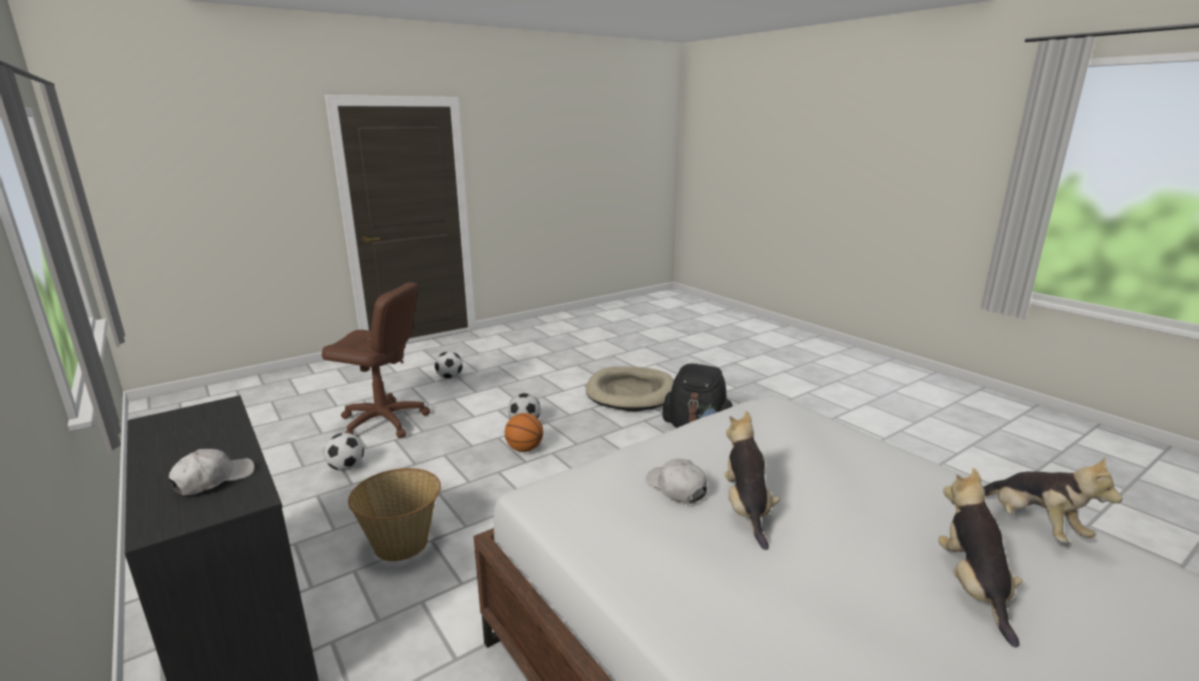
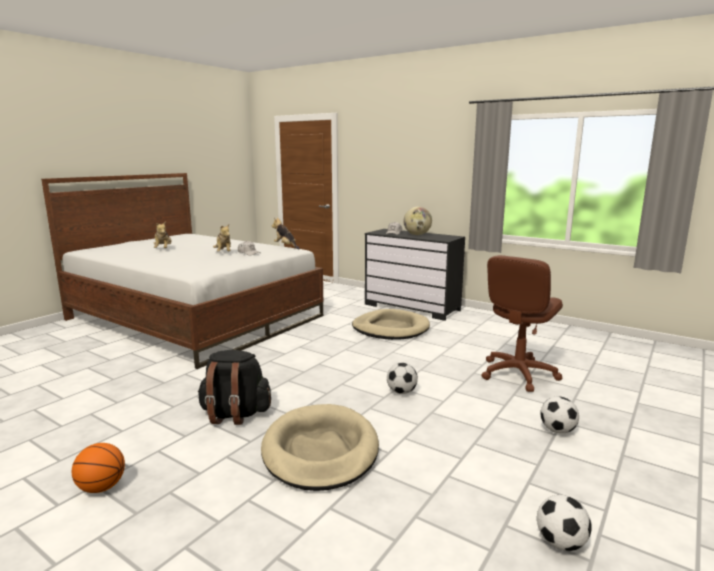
camera: 160 degrees right, 5 degrees down
brown office chair [322,282,430,438] -> brown office chair turned 45 degrees counterclockwise [481,255,563,392]
football [324,433,364,471] -> football moved to [537,495,592,551]
basket [348,468,441,561] -> beige dog bed [352,309,430,340]
basketball [505,413,543,452] -> basketball moved to [72,443,125,493]
plush toy [983,457,1123,543] -> plush toy moved to [272,218,300,249]
none -> globe [403,207,432,235]

